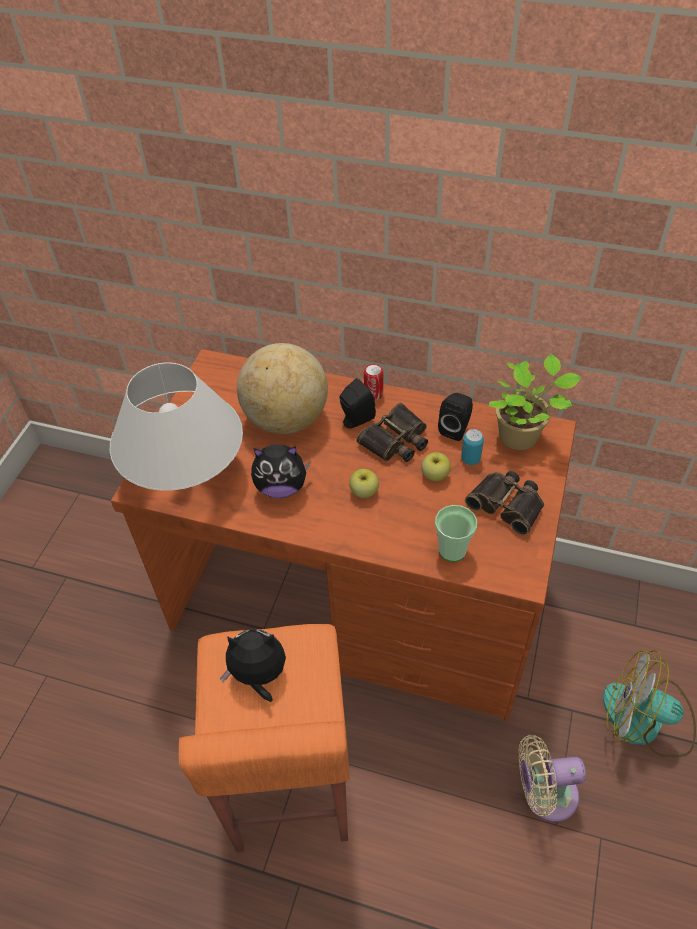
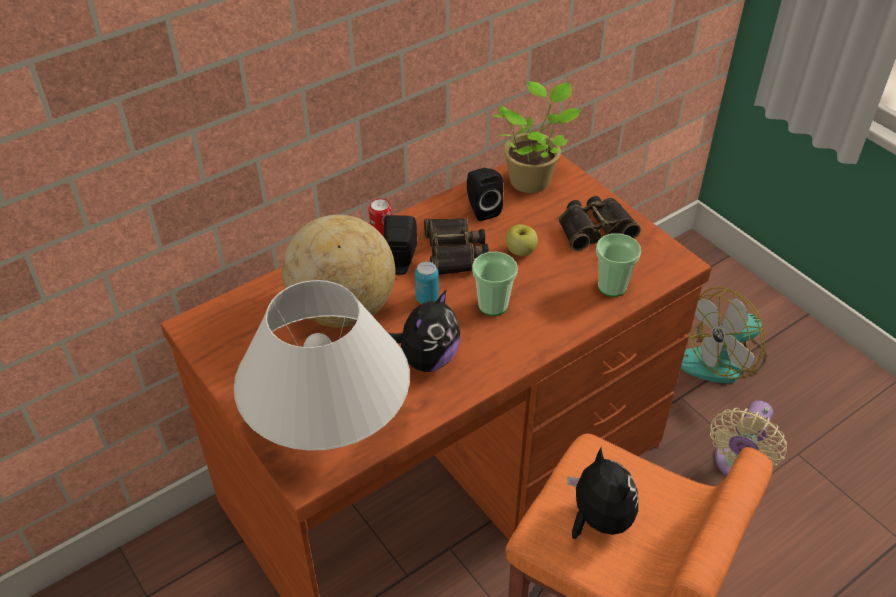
camera: 55 degrees left, 5 degrees down
plush toy [220,629,286,702] -> plush toy turned 120 degrees clockwise [567,447,638,539]
apple [349,469,379,498] -> cup [472,251,518,316]
can [461,429,484,465] -> can moved to [415,261,439,304]

